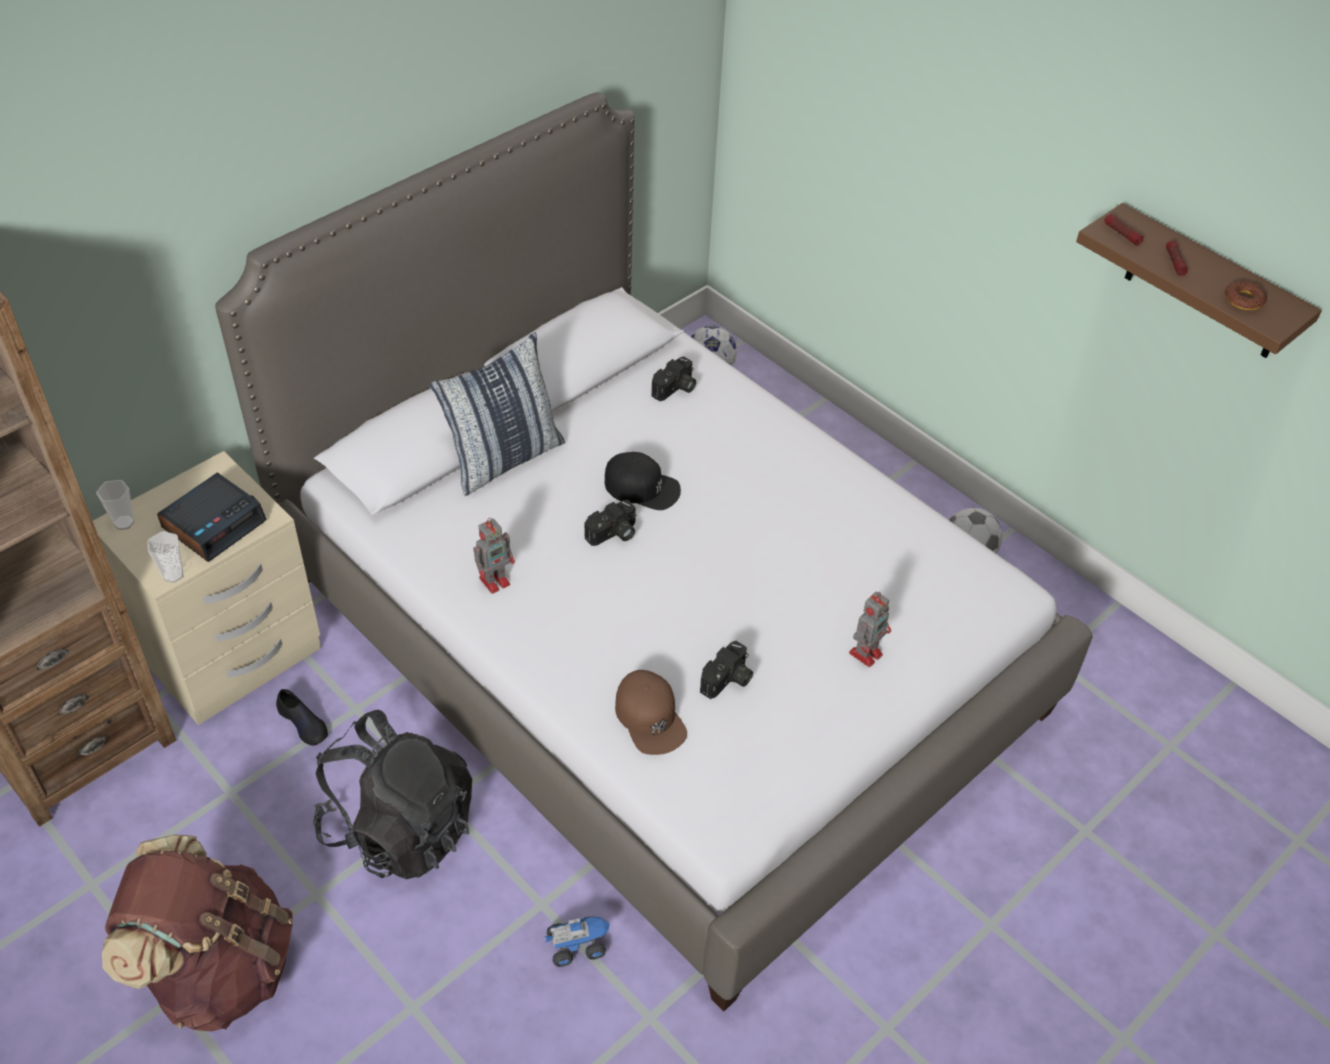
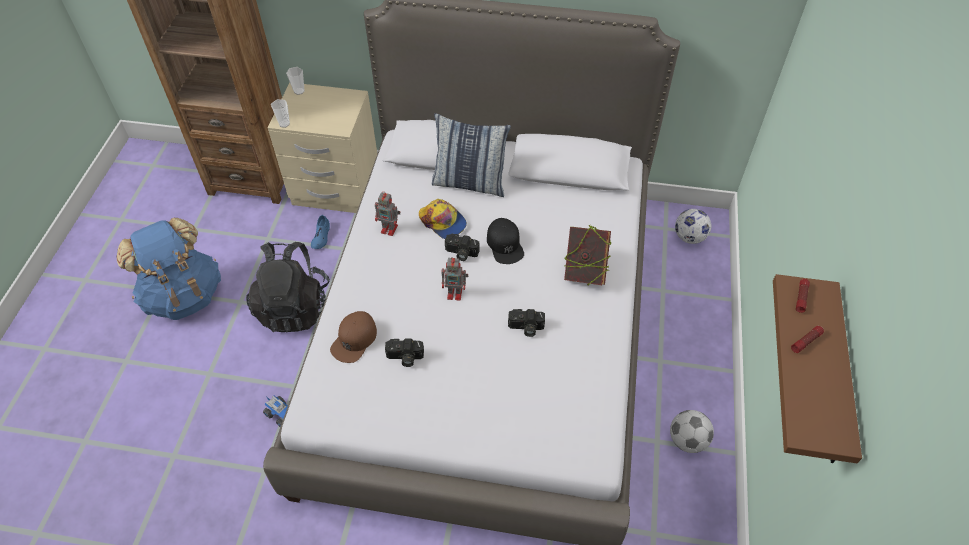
camera: 55 degrees right, 5 degrees up
brown backpack [102,834,293,1032] -> blue backpack [117,218,221,320]
alarm clock [157,473,267,562] -> none
black shoe [276,689,328,746] -> blue shoe [311,215,330,249]
camera [651,356,696,401] -> camera moved to [508,309,545,337]
toy robot [849,592,891,667] -> toy robot moved to [442,257,468,301]
donut [1225,280,1267,310] -> none
none -> cap [419,199,467,239]
none -> book [564,225,611,285]

